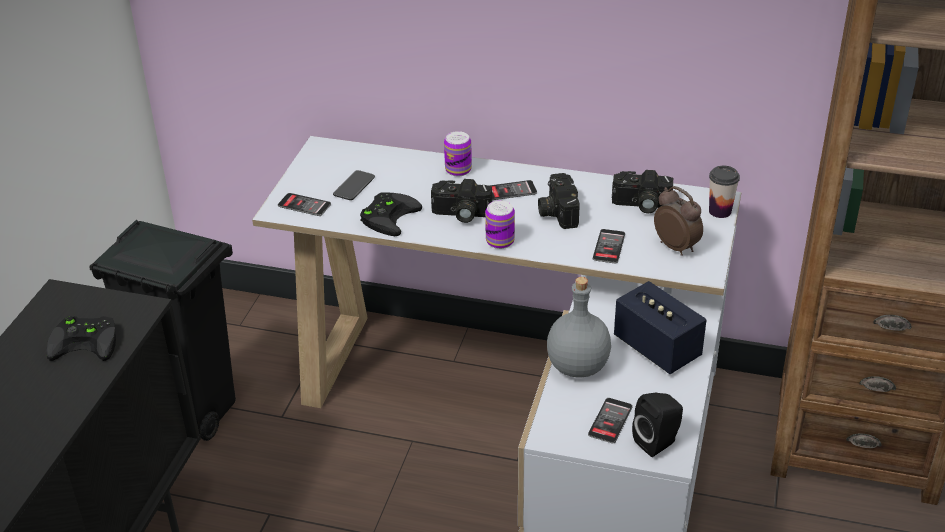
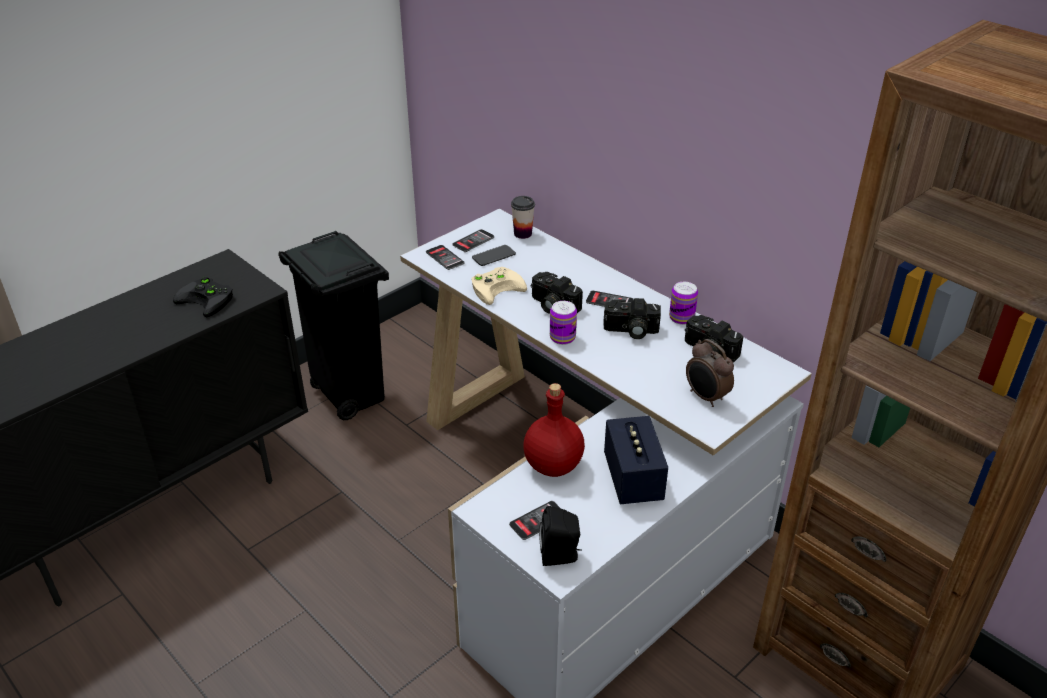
camera: 30 degrees right, 0 degrees up
black game controller [360,192,422,236] -> beige game controller [471,267,527,305]
can [444,131,472,176] -> can moved to [669,282,698,325]
camera [538,173,580,229] -> camera turned 105 degrees counterclockwise [603,298,661,339]
grey bottle [547,277,611,377] -> red bottle [523,383,585,477]
phone [593,229,625,263] -> phone moved to [452,229,494,252]
alarm clock [654,186,703,256] -> alarm clock turned 150 degrees clockwise [686,339,734,407]
cup [709,166,740,218] -> cup moved to [511,196,535,239]

